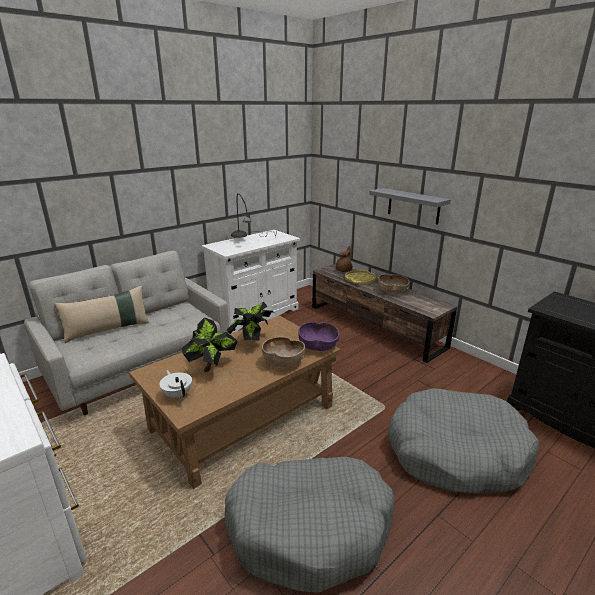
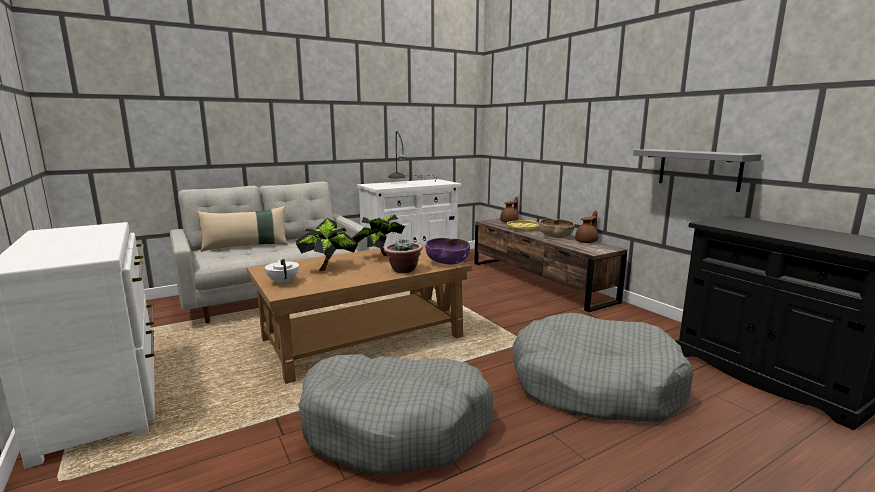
camera: 10 degrees right, 10 degrees down
brown bowl [262,337,305,367] -> potted plant [384,239,423,273]
grey shelf [369,188,451,225] -> grey shelf moved to [633,149,762,192]
none -> brown teapot [575,211,598,243]

